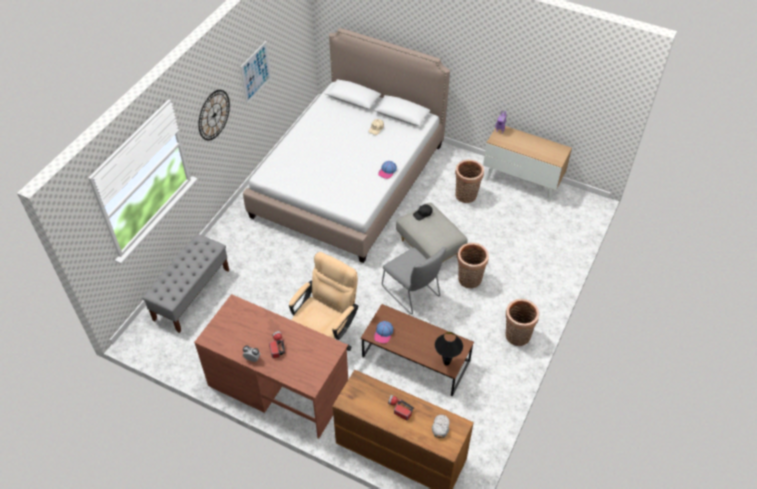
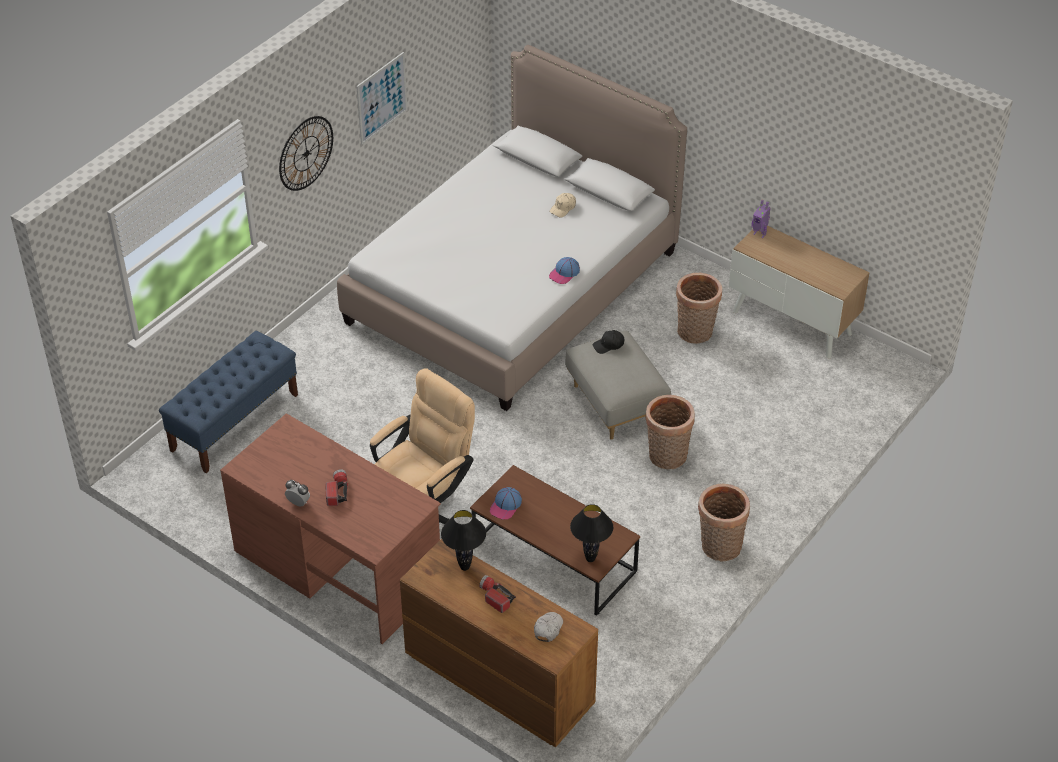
camera: 10 degrees right, 5 degrees down
grey bench [142,234,229,333] -> blue bench [159,331,298,473]
grey chair [382,247,446,314] -> none
none -> black table lamp [441,510,486,571]

